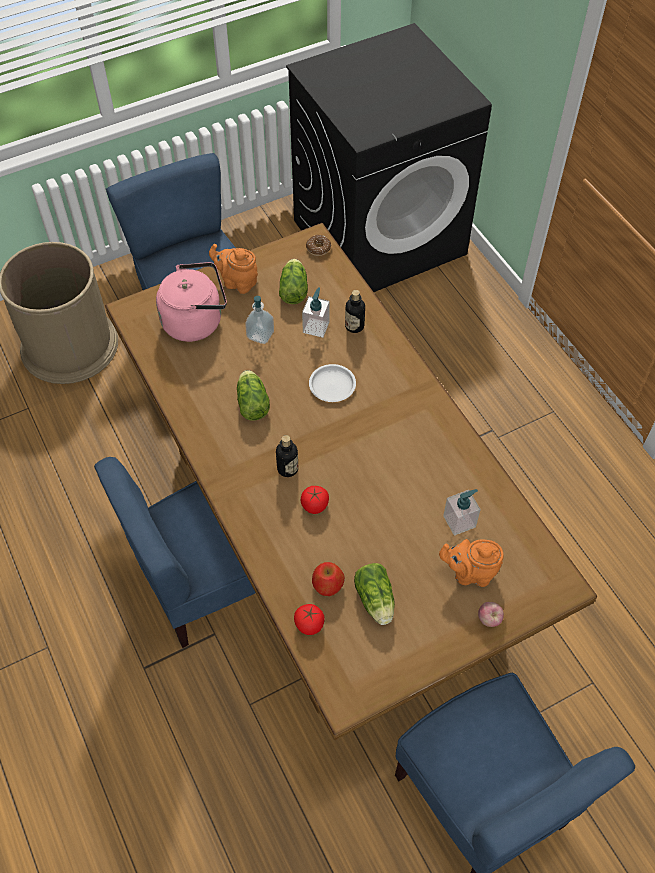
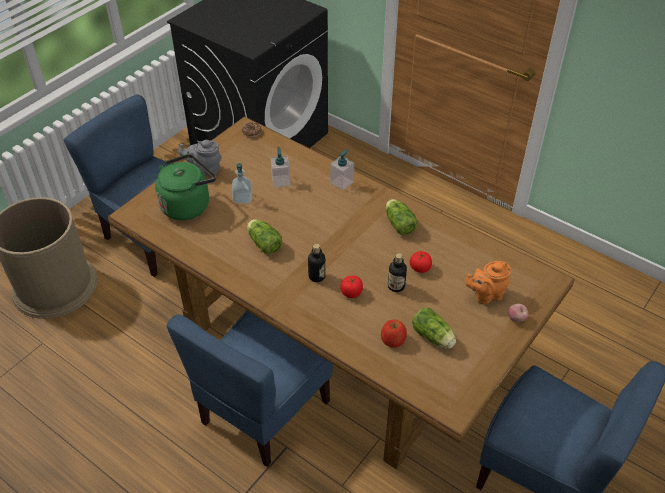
camera: 25 degrees left, 10 degrees down
pink kettle [156,262,227,342] -> green kettle [155,154,216,220]
orange teapot [209,244,258,294] -> grey teapot [178,140,222,177]
lettuce [279,259,308,304] -> lettuce moved to [386,199,417,235]
tomato [294,604,325,635] -> tomato moved to [410,251,432,273]
white plate [309,364,356,402] -> none
bottle [345,290,365,333] -> bottle moved to [388,253,407,292]
soap dispenser [443,489,481,536] -> soap dispenser moved to [330,149,354,190]

